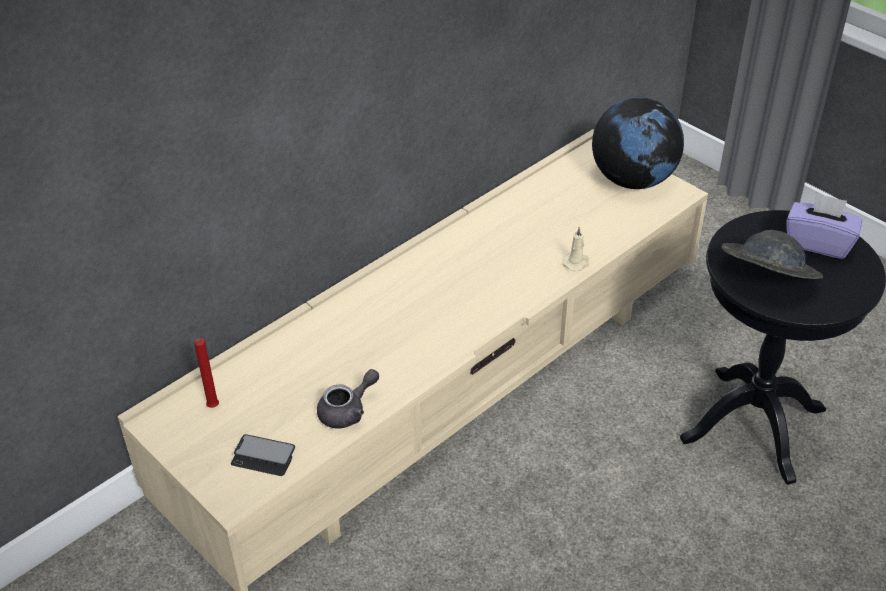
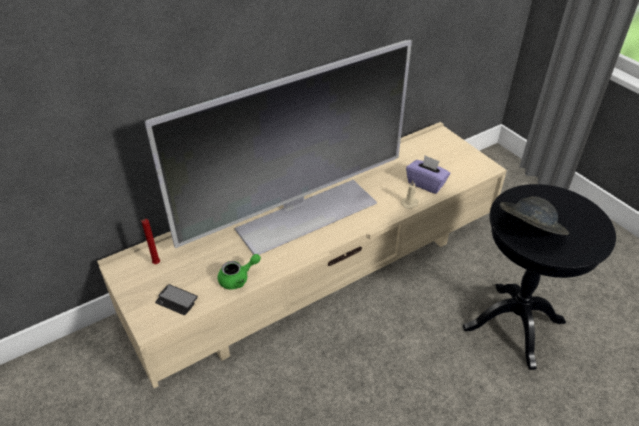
camera: 10 degrees right, 0 degrees up
grey teapot [317,369,379,429] -> green teapot [218,254,261,290]
globe [592,97,684,189] -> none
purple tissue box [786,193,862,259] -> purple tissue box moved to [406,155,450,194]
none -> television [145,40,412,255]

